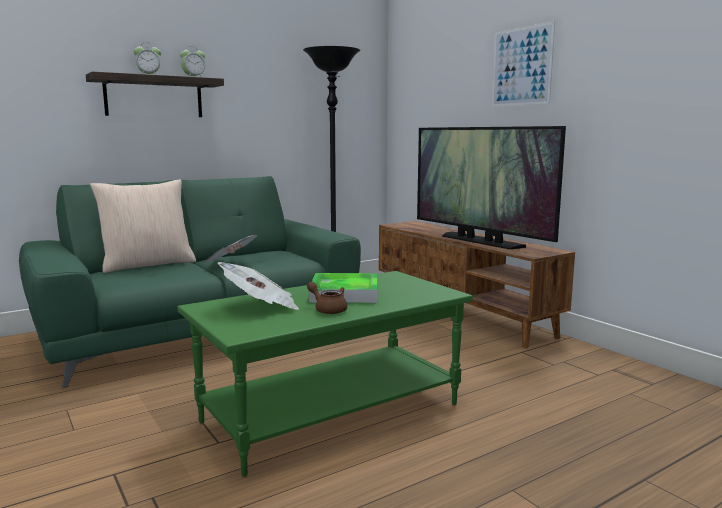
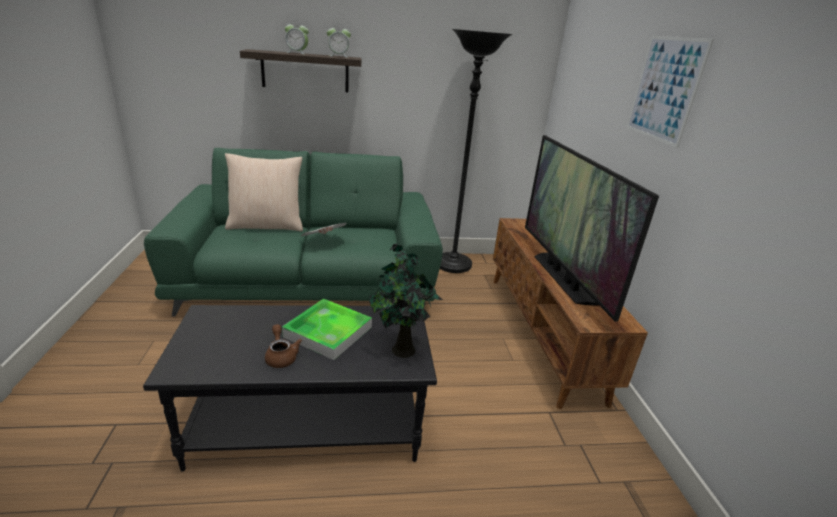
camera: 25 degrees right, 15 degrees up
green coffee table [177,271,473,477] -> black coffee table [143,305,437,472]
newspaper [218,262,300,310] -> none
none -> potted plant [368,242,443,358]

